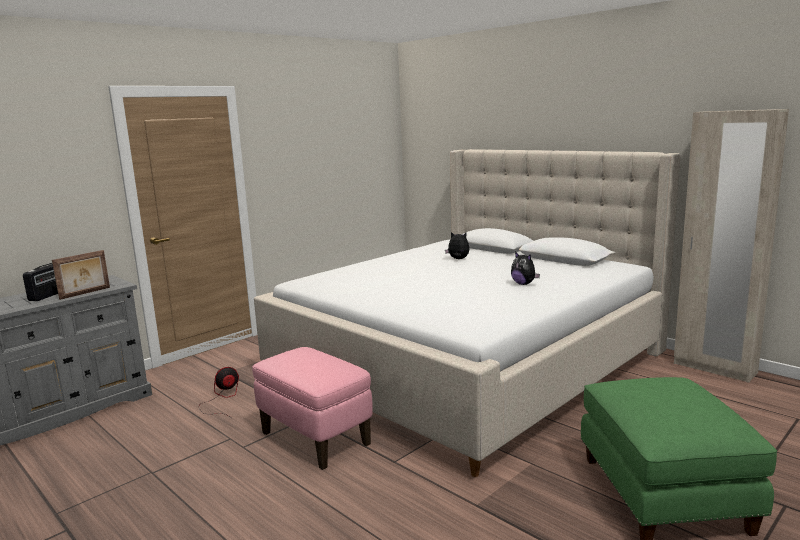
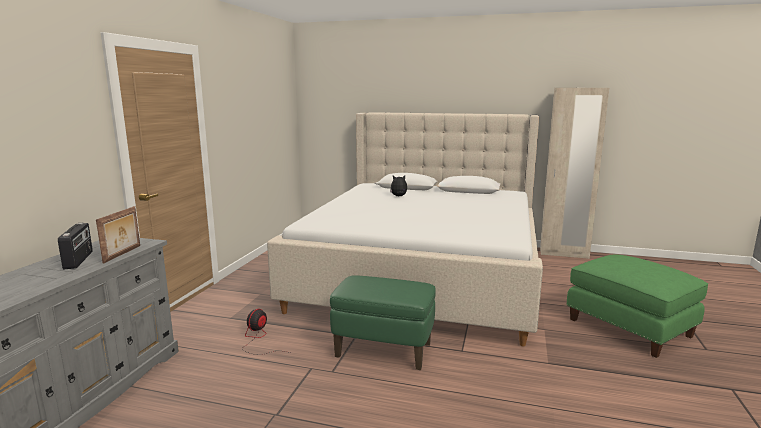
camera: 30 degrees left, 0 degrees up
pink ottoman [252,347,373,470] -> green ottoman [330,275,436,370]
plush toy [511,252,540,285] -> none

